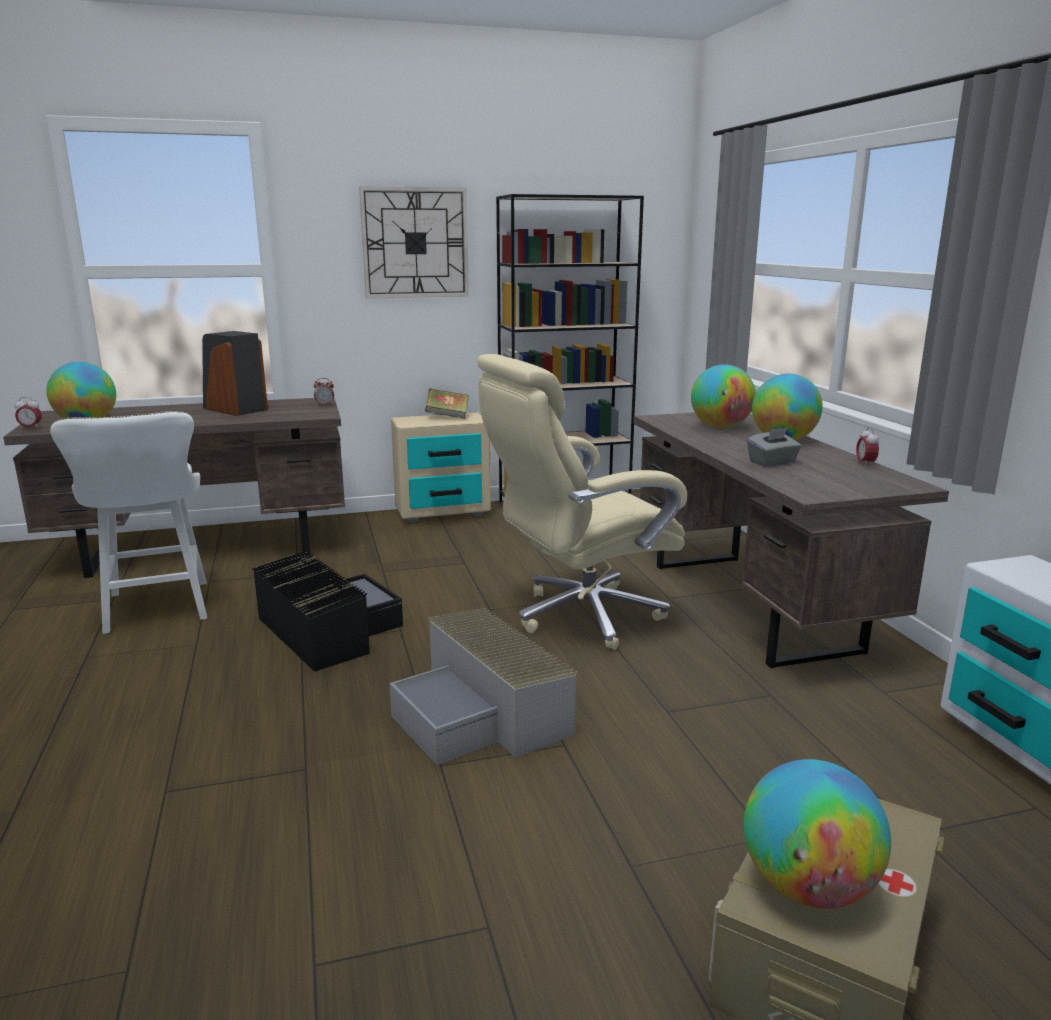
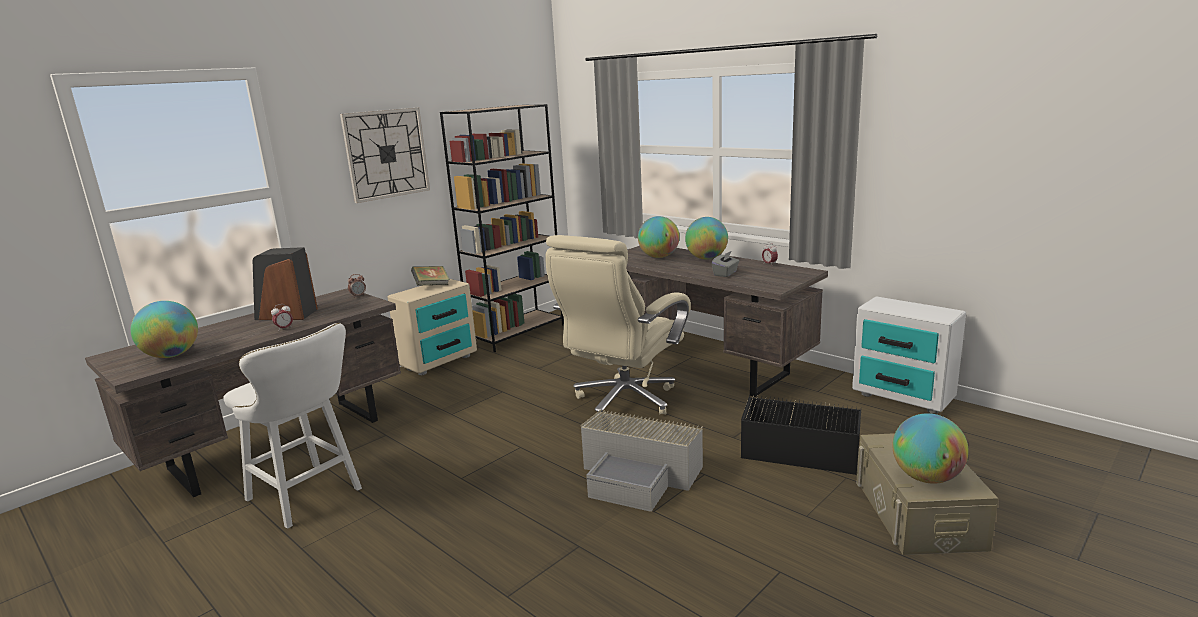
camera: 30 degrees left, 0 degrees up
alarm clock [14,397,42,429] -> alarm clock moved to [271,304,293,330]
black storage box [252,550,403,672] -> black storage box moved to [741,395,861,475]

